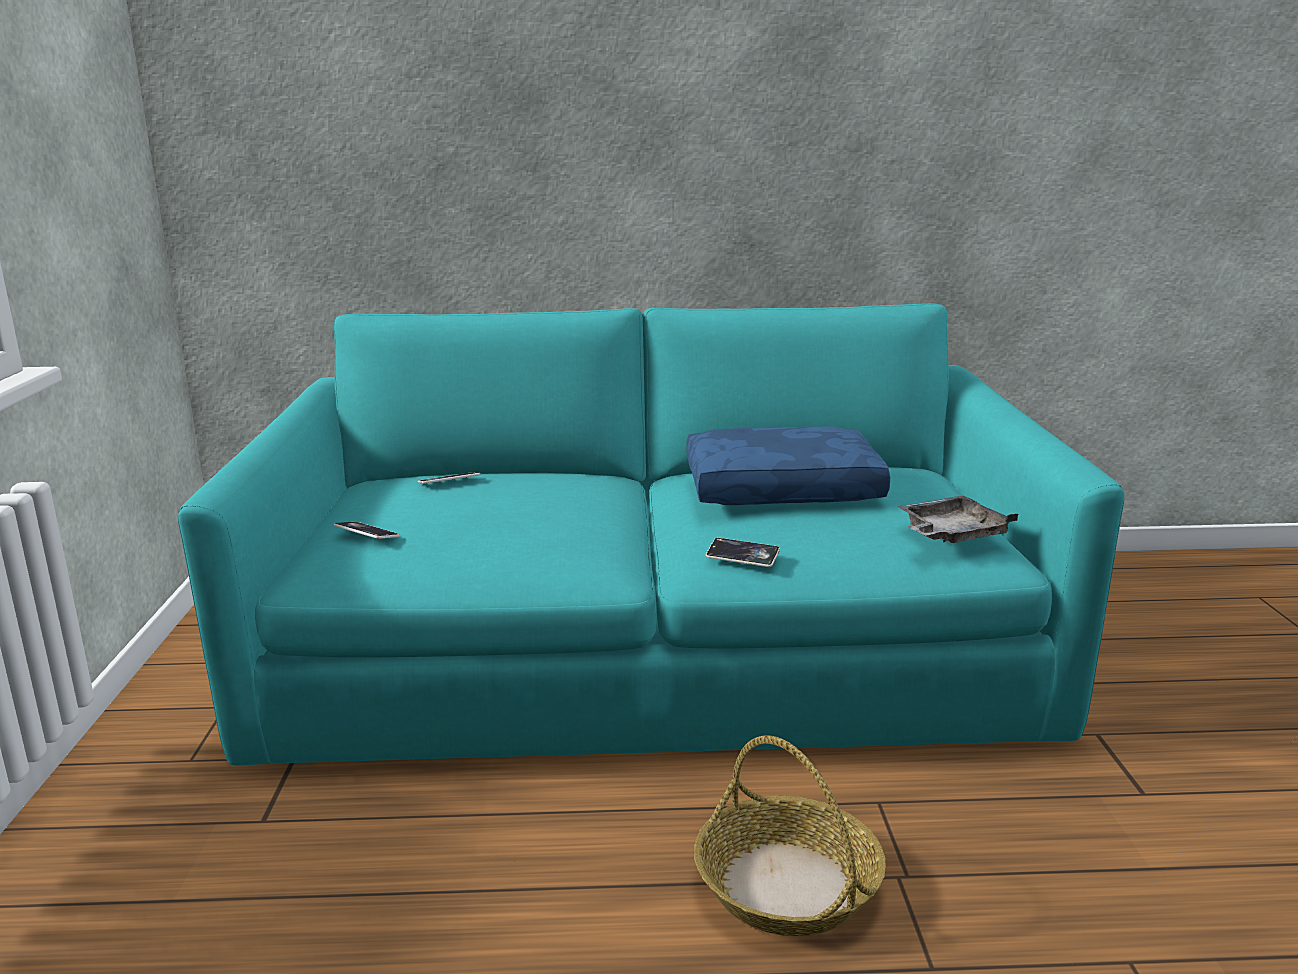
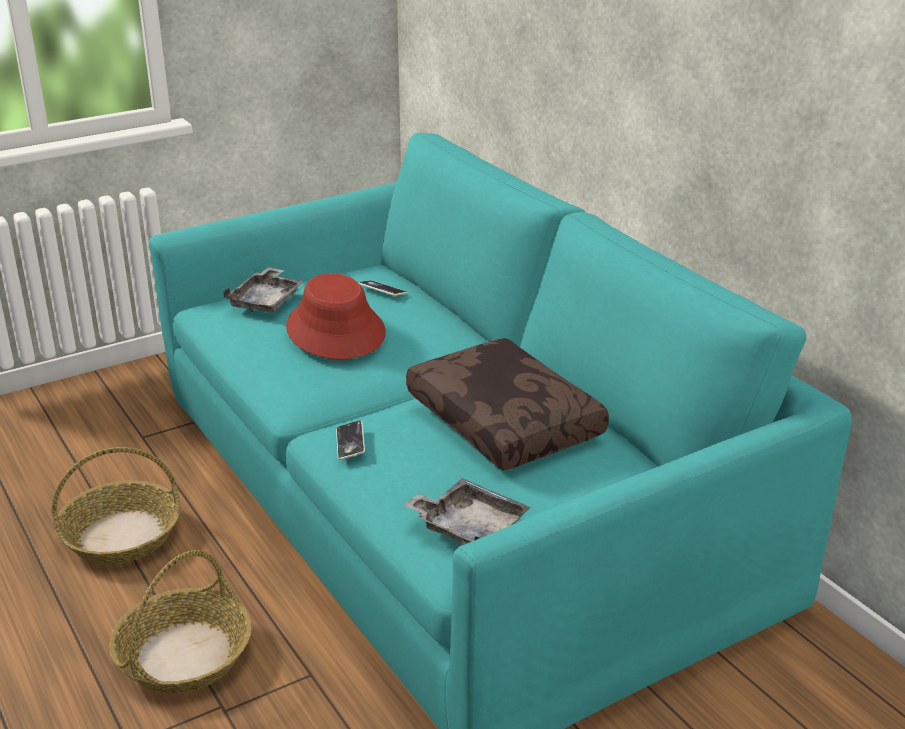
camera: 60 degrees right, 10 degrees up
phone [333,522,400,539] -> grey tray [223,267,304,312]
blue pillow [686,426,890,505] -> brown pillow [406,338,609,471]
none -> basket [51,447,180,564]
none -> red hat [286,273,386,359]

